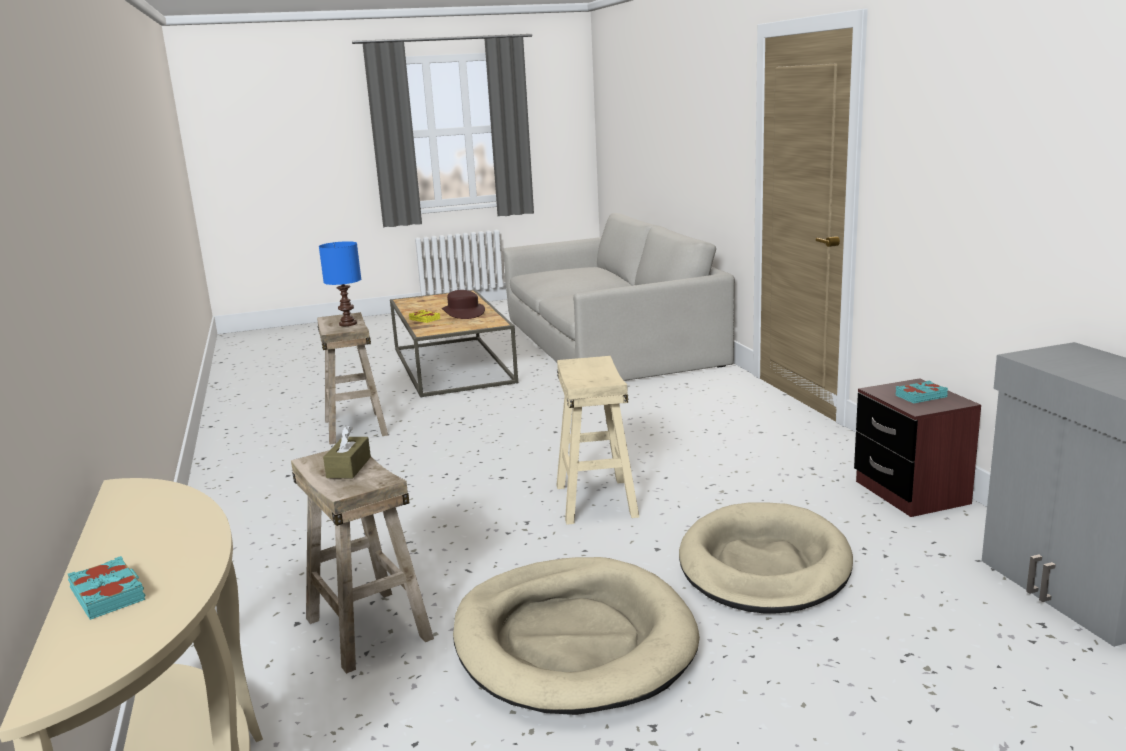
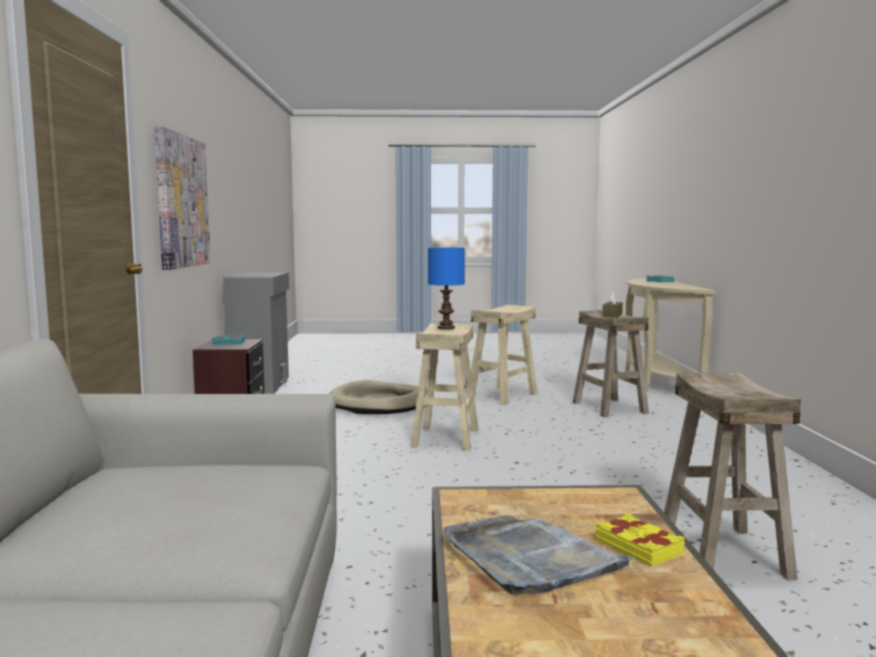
camera: 165 degrees left, 10 degrees down
blue table lamp [319,241,361,326] -> blue table lamp moved to [428,247,465,329]
brown hat [442,290,485,319] -> grey tray [443,515,637,595]
beige dog bed [453,557,700,715] -> beige stool [471,305,538,405]
none -> picture [154,126,211,270]

